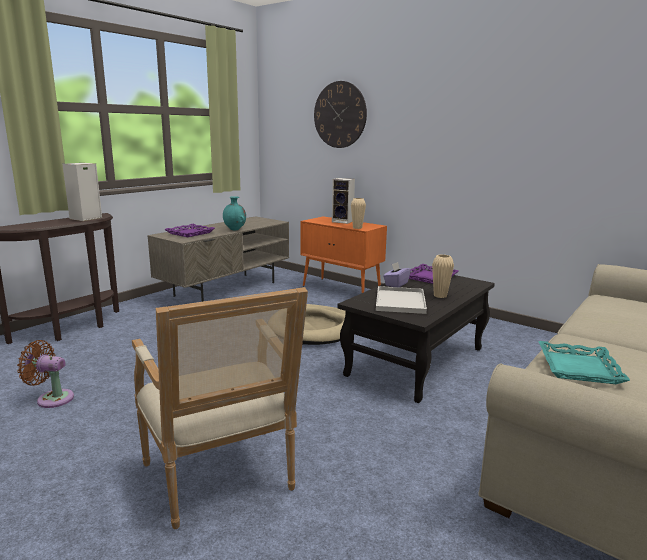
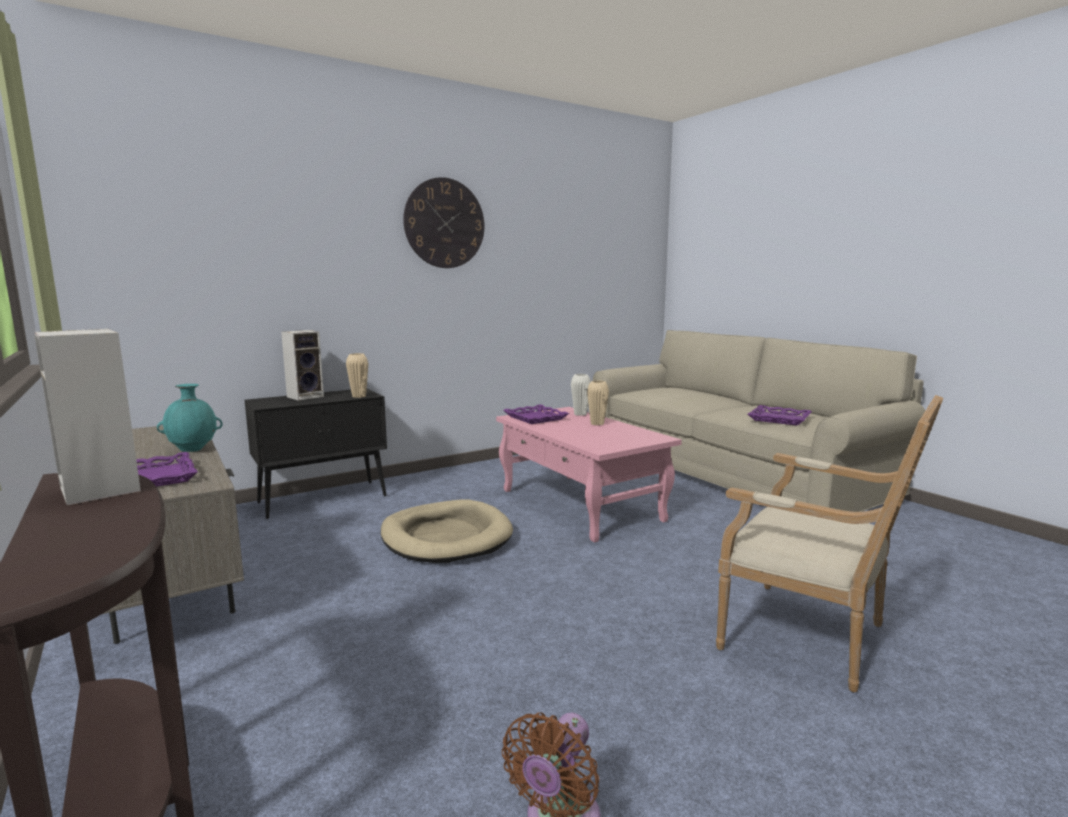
camera: 70 degrees left, 5 degrees down
armchair [132,287,308,529] -> armchair turned 45 degrees clockwise [716,395,944,693]
orange cabinet [301,216,387,293] -> black cabinet [245,389,387,519]
wall clock [314,81,367,148] -> wall clock moved to [403,177,485,268]
black coffee table [337,269,495,403] -> pink coffee table [496,407,682,542]
white tray [376,286,427,314] -> none
purple tissue box [383,262,411,287] -> none
turquoise tray [538,341,631,384] -> purple tray [748,405,812,426]
none -> white vase [571,374,591,416]

